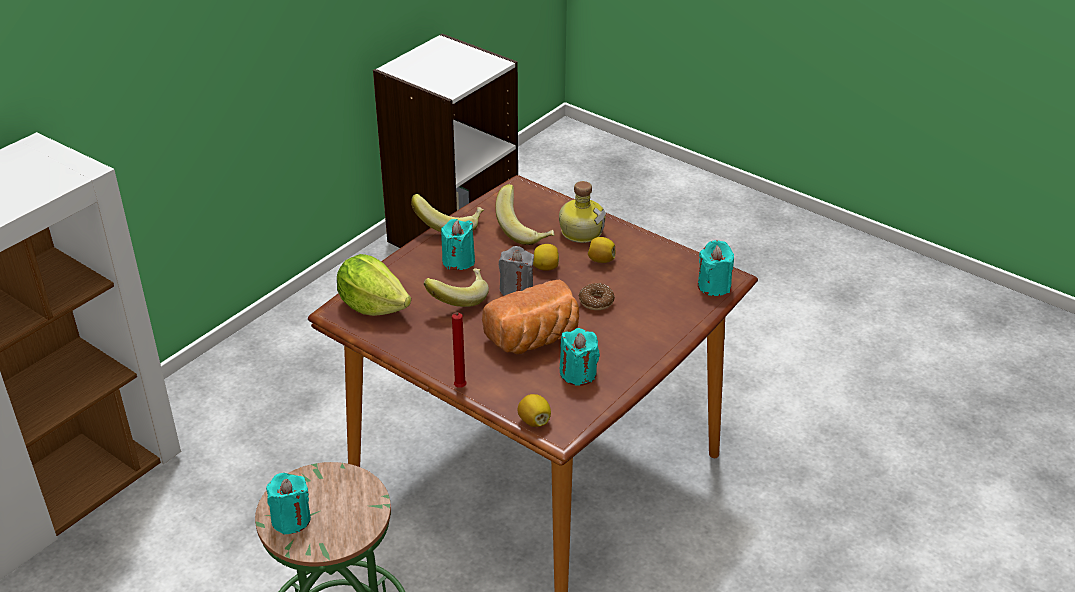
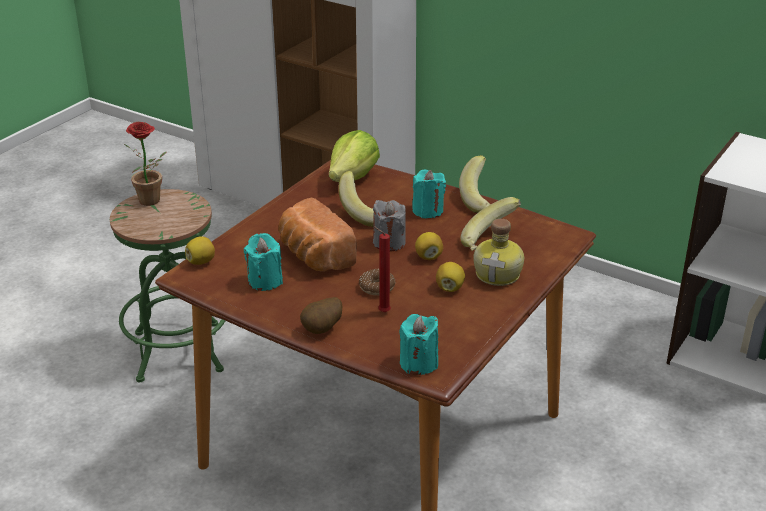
camera: 85 degrees right, 5 degrees down
turquoise candle [266,473,311,535] -> potted plant [123,122,167,206]
red candle [452,312,467,388] -> red candle moved to [373,226,391,313]
none -> potato [300,297,342,334]

